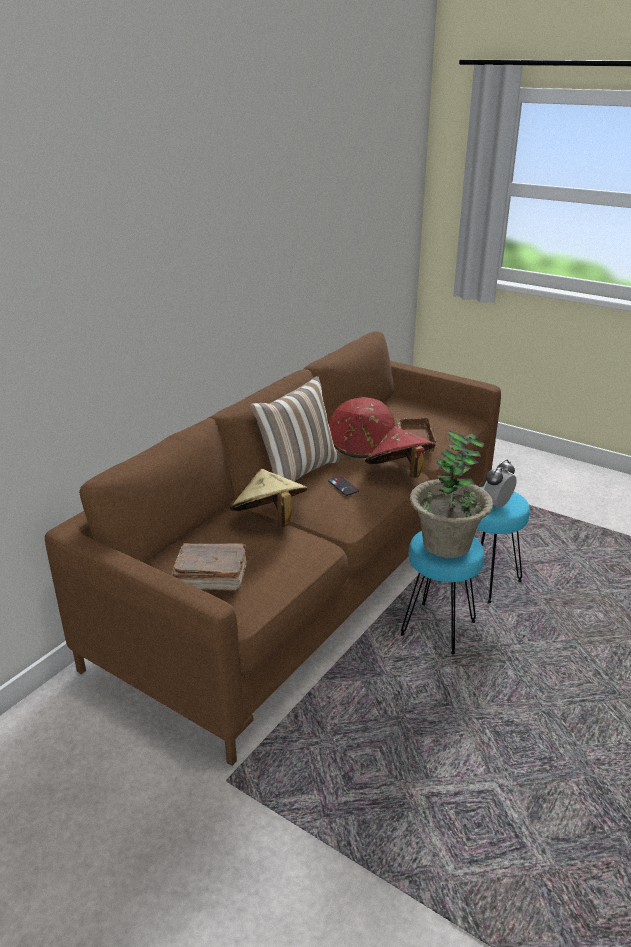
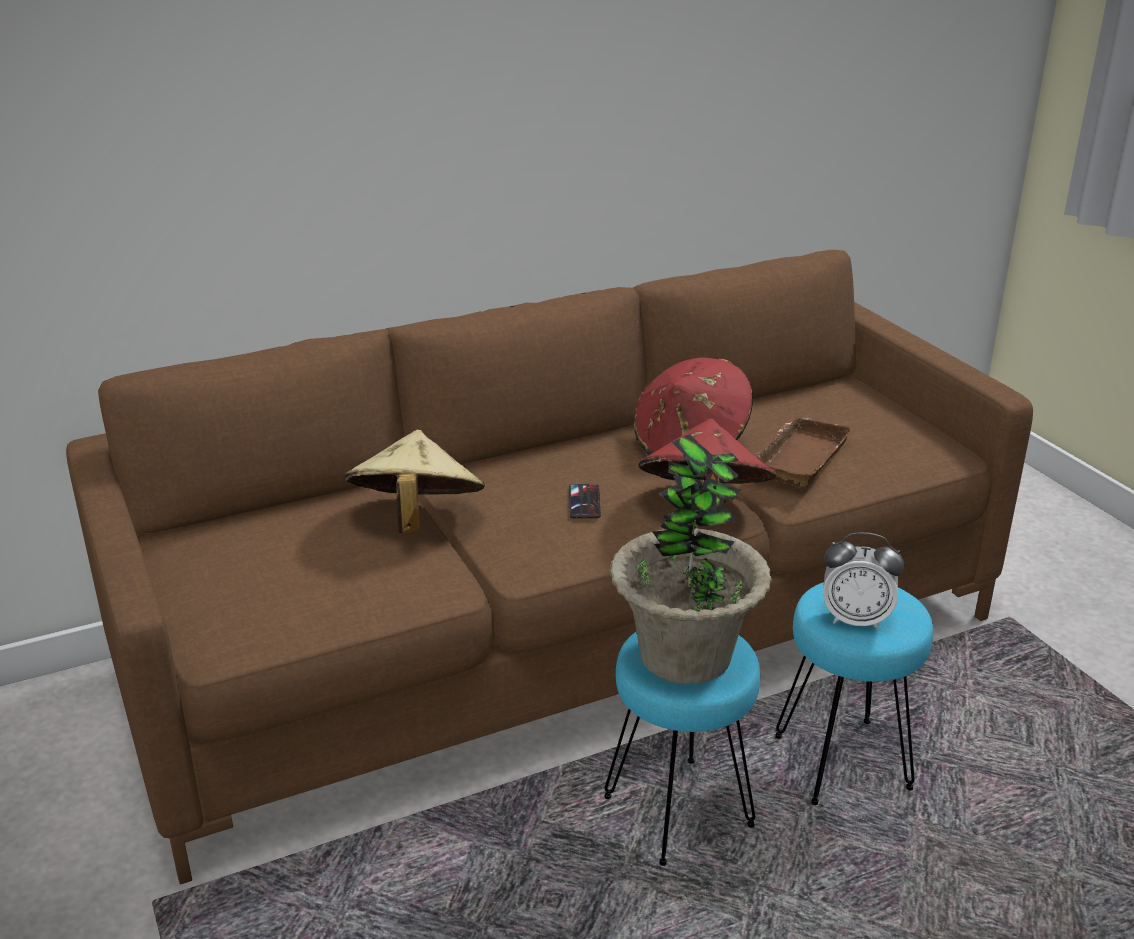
camera: 30 degrees right, 0 degrees up
brown book [171,543,247,591] -> none
pillow [250,376,340,482] -> none
alarm clock [483,460,517,508] -> alarm clock turned 150 degrees counterclockwise [823,532,905,630]

